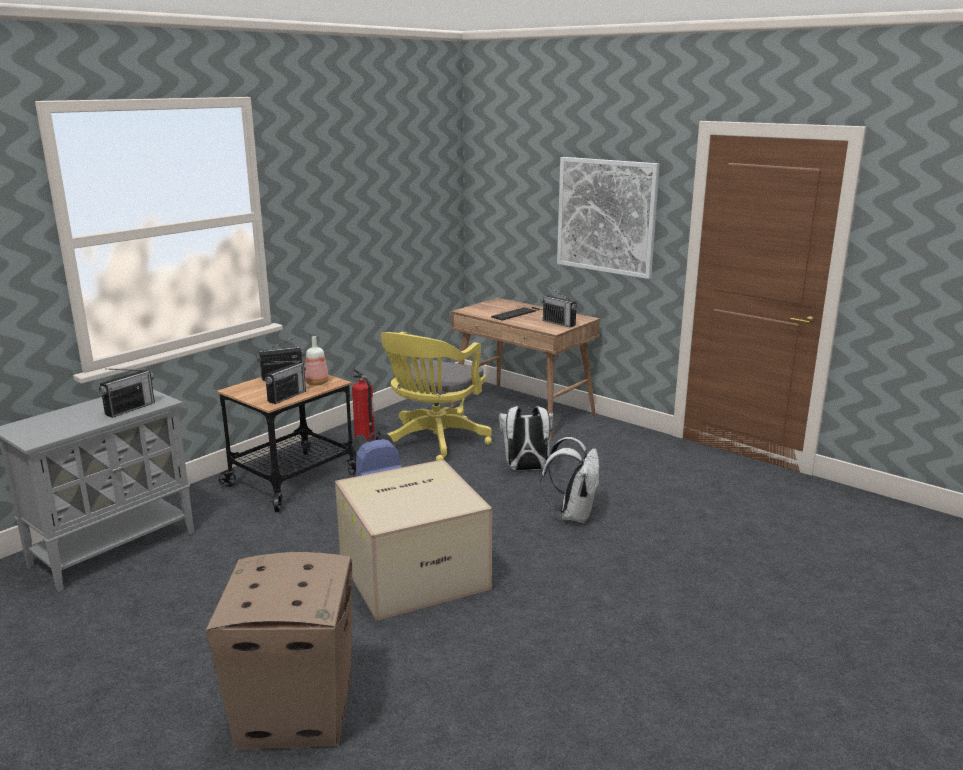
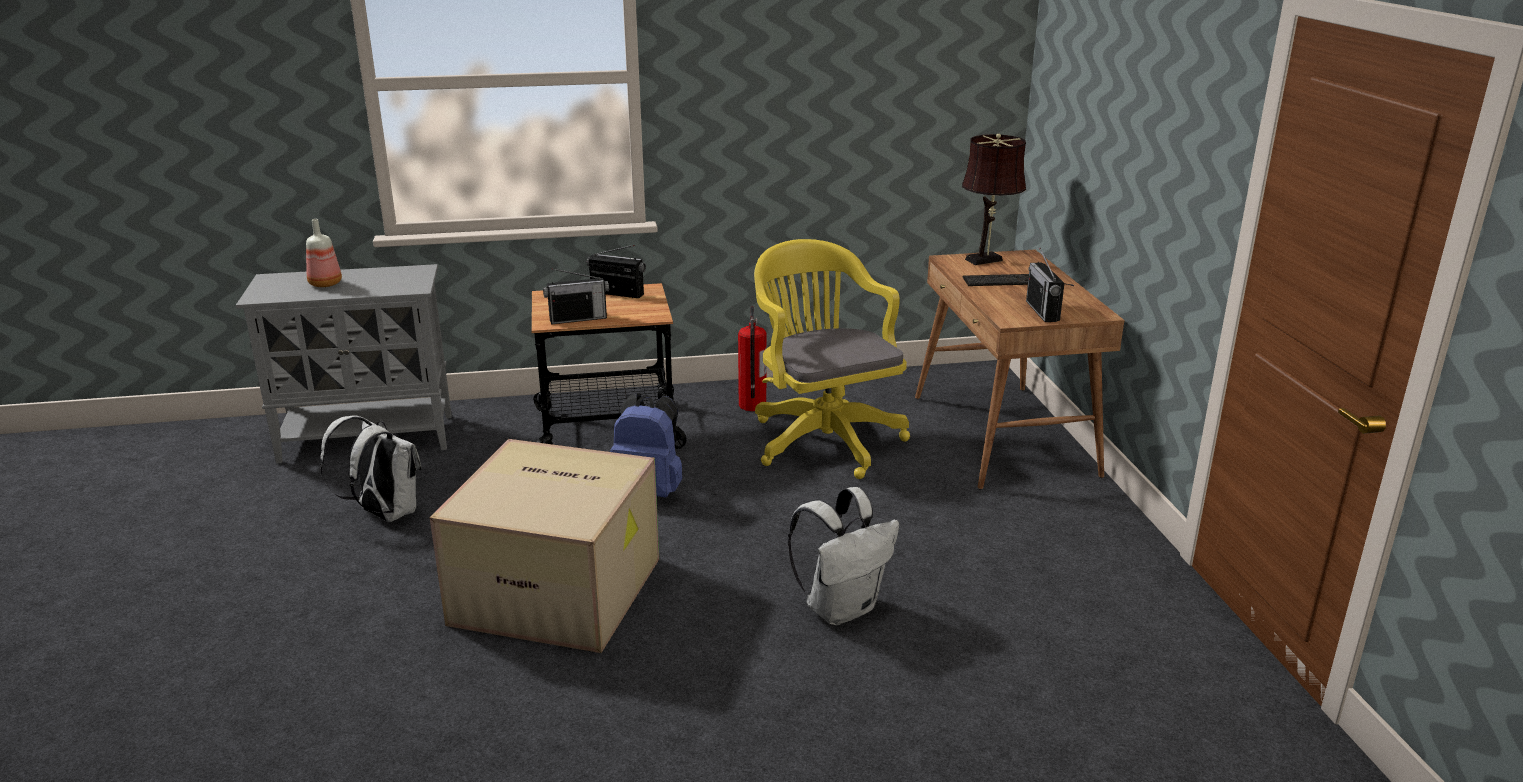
camera: 40 degrees right, 5 degrees up
radio [99,368,155,418] -> none
cardboard box [206,552,353,750] -> none
bottle [305,336,329,386] -> bottle moved to [306,219,342,287]
yellow office chair [381,332,492,461] -> yellow office chair turned 90 degrees clockwise [754,239,910,479]
white backpack [499,406,553,471] -> white backpack moved to [320,416,422,522]
picture [557,157,660,279] -> none
none -> brown table lamp [962,134,1026,265]

